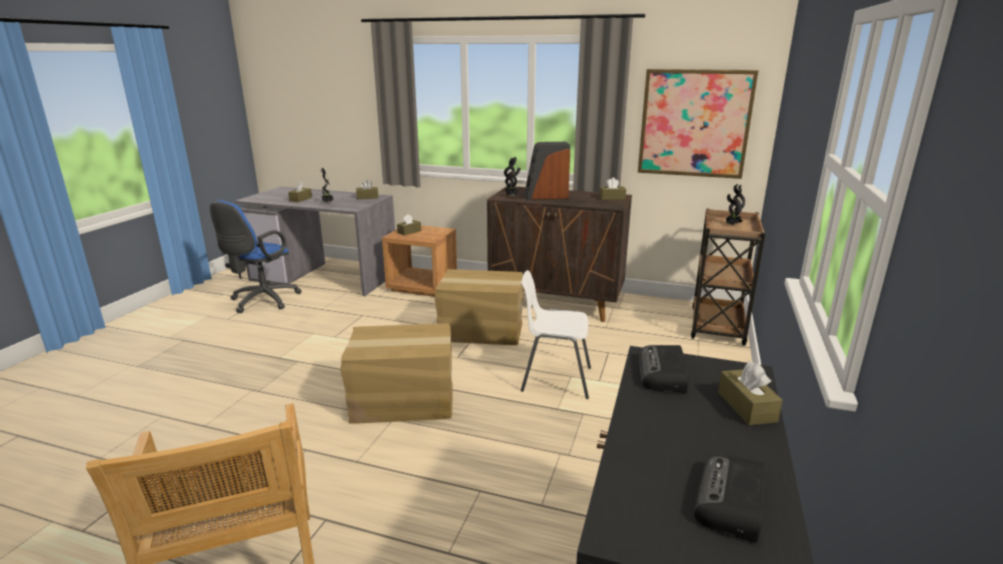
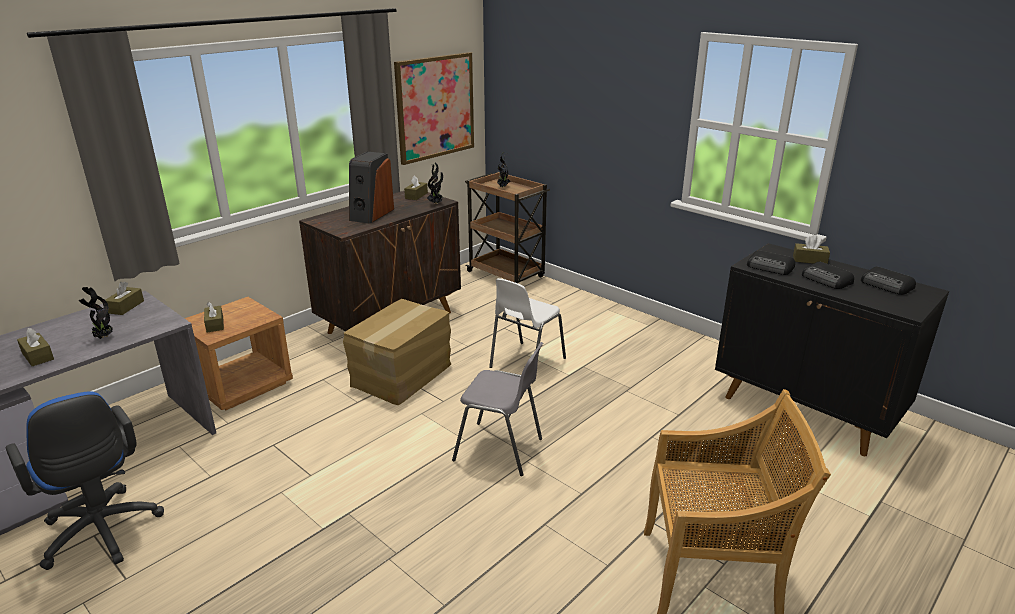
camera: 65 degrees left, 5 degrees up
cardboard box [341,324,453,424] -> grey chair [452,342,544,476]
potted plant [504,157,521,197] -> potted plant moved to [427,162,444,204]
none -> radio [802,261,854,289]

